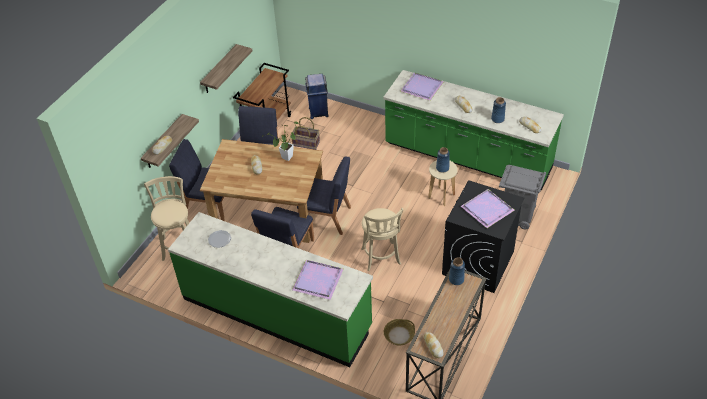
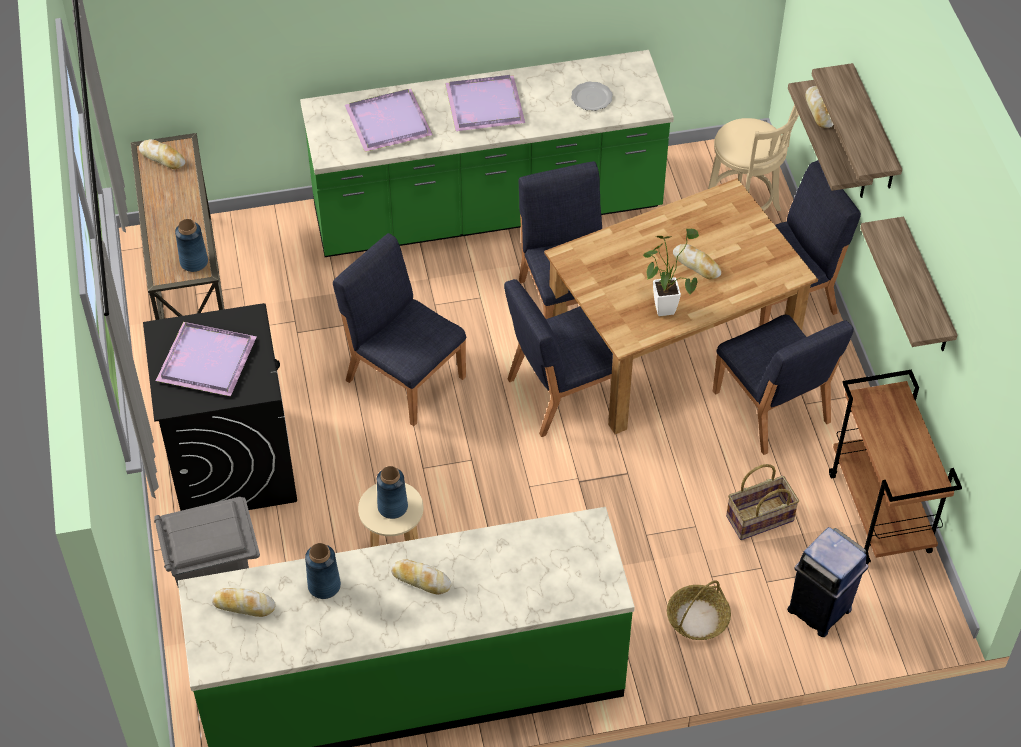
camera: 140 degrees right, 5 degrees up
beige stool [361,208,404,271] -> blue chair [333,233,466,426]
basket [384,319,415,346] -> basket moved to [667,580,731,640]
purple tray [401,73,443,101] -> purple tray moved to [445,75,525,131]
none -> shelf [811,63,902,189]

